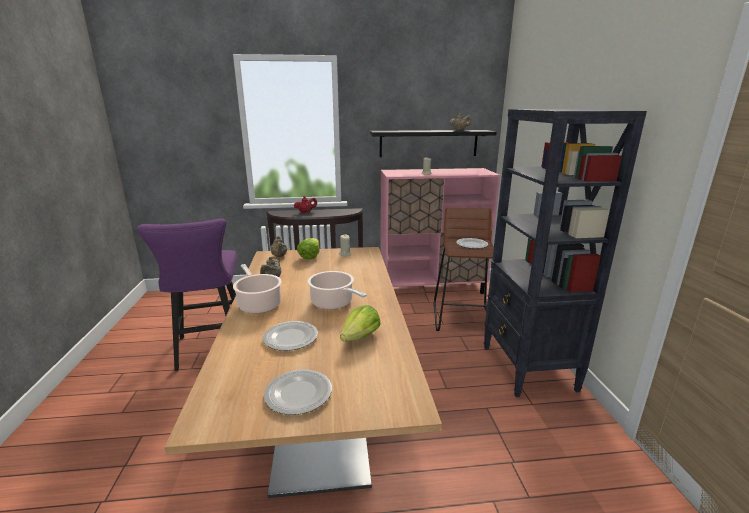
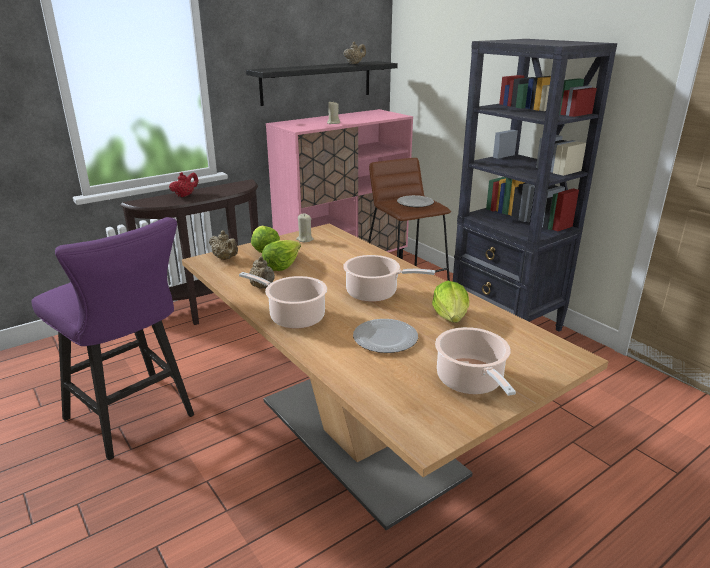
camera: 30 degrees left, 5 degrees up
plate [264,369,332,415] -> cooking pot [435,327,516,396]
none -> lettuce [262,240,301,271]

